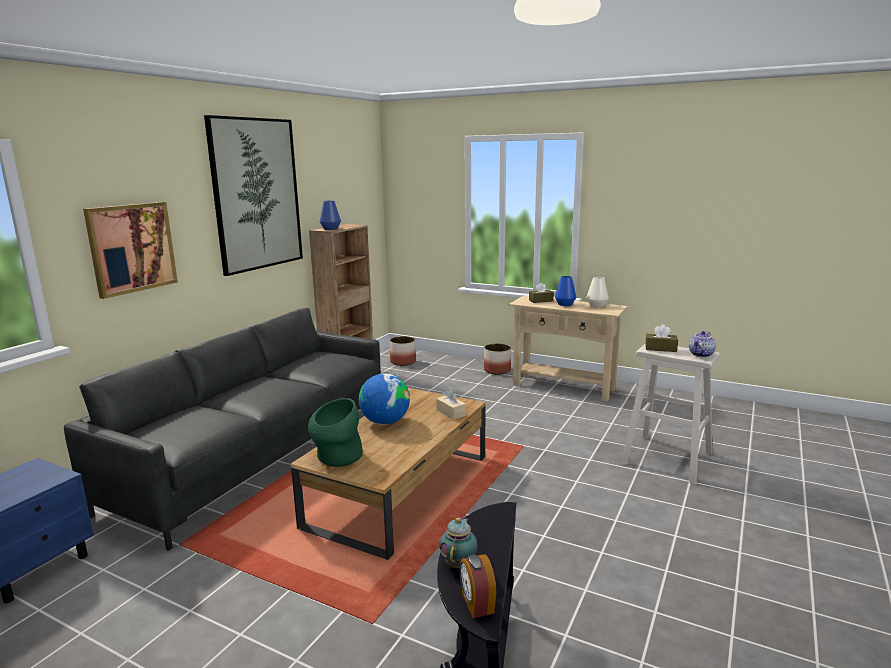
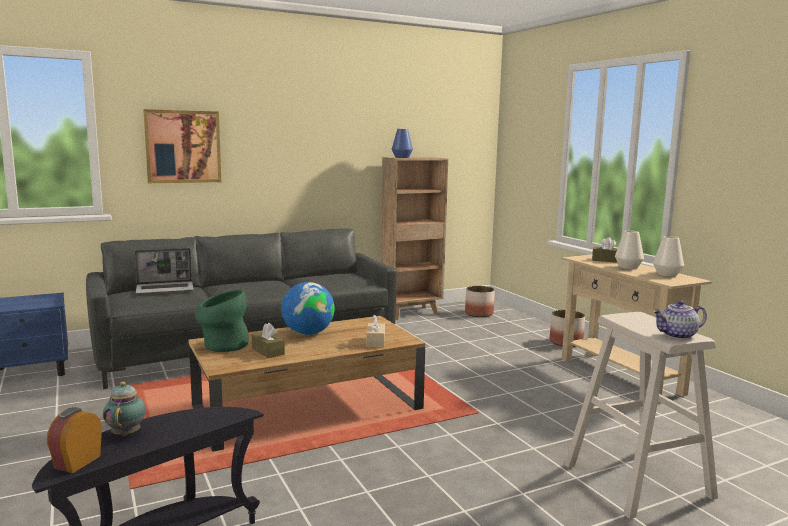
camera: 35 degrees right, 5 degrees down
picture [204,115,303,276] -> none
teapot [439,516,478,568] -> teapot turned 60 degrees counterclockwise [103,382,146,437]
blue vase [555,276,576,306] -> white vase [615,231,644,269]
brown tissue box [645,324,678,352] -> brown tissue box moved to [252,323,285,358]
none -> laptop [135,248,194,295]

